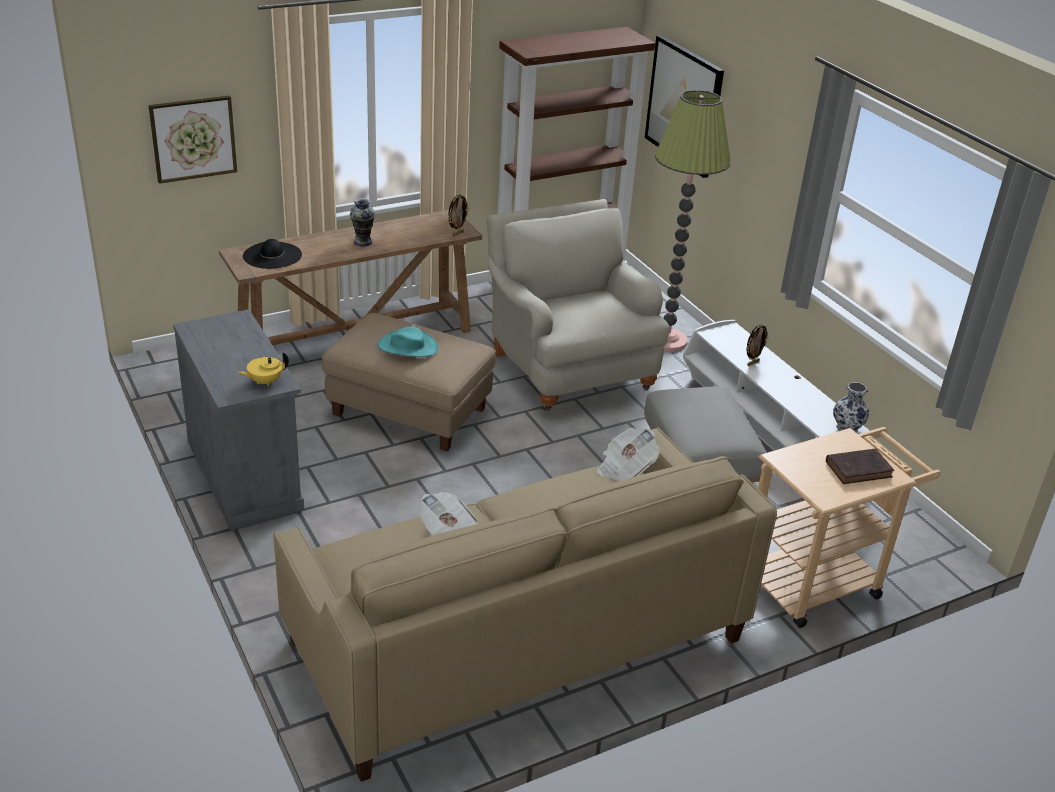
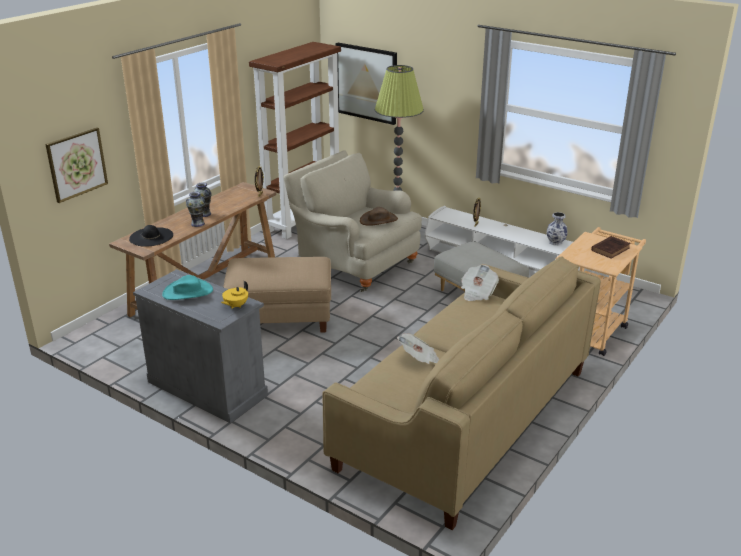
camera: 25 degrees left, 5 degrees down
turquoise hat [377,327,438,357] -> turquoise hat moved to [162,275,213,300]
none -> vase [186,192,206,227]
none -> brown hat [360,207,398,226]

